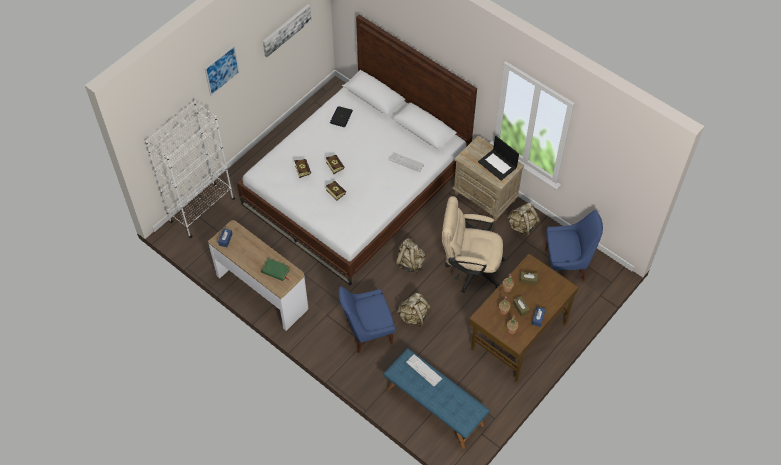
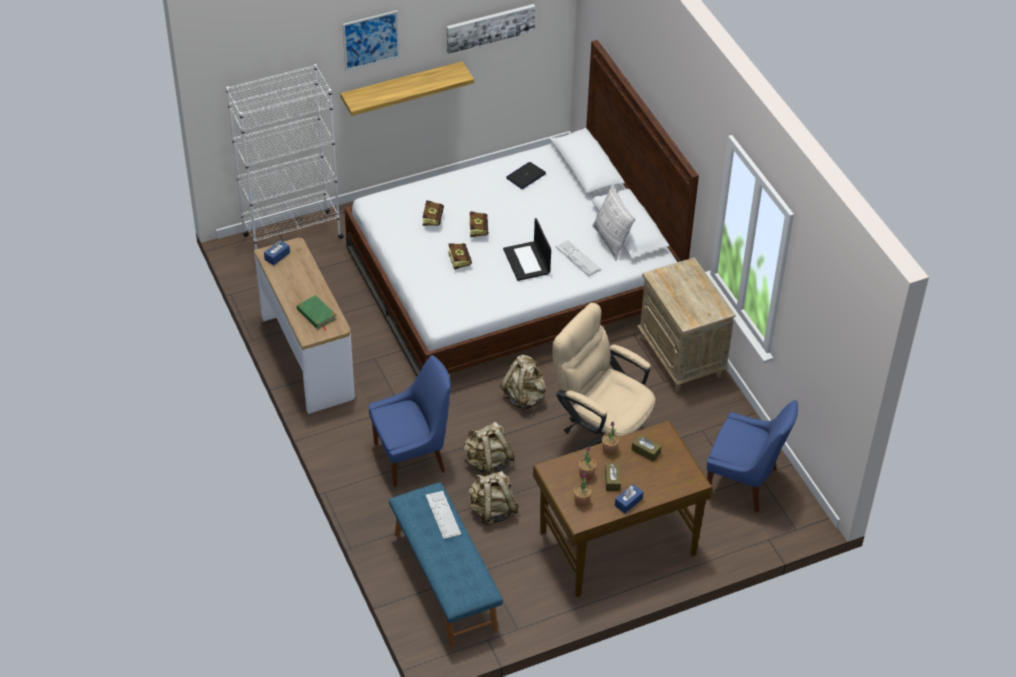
camera: 25 degrees right, 10 degrees down
blue chair [339,286,395,353] -> blue chair turned 150 degrees clockwise [369,355,451,487]
laptop [478,136,519,181] -> laptop moved to [503,218,551,281]
beige backpack [507,203,540,237] -> beige backpack moved to [468,471,519,525]
none -> shelf [340,61,474,116]
none -> pillow [592,184,635,261]

